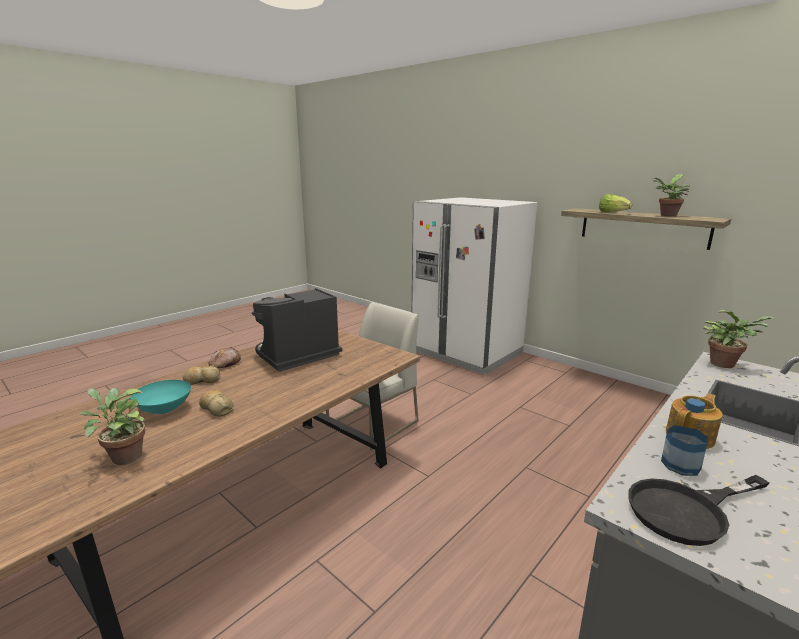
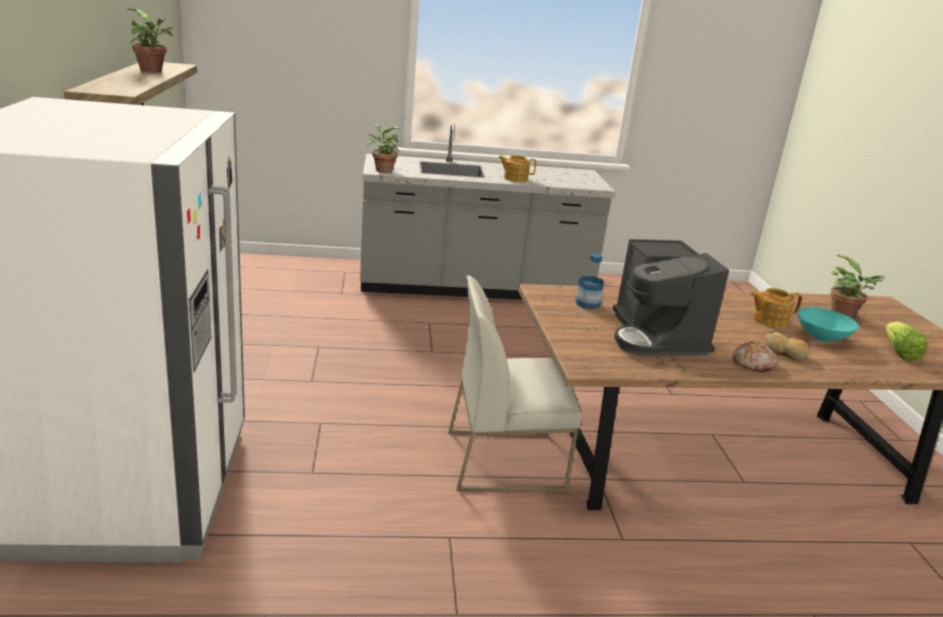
camera: 140 degrees left, 5 degrees up
bread [199,390,233,416] -> teapot [750,288,802,328]
coffee machine [251,288,342,372] -> coffee machine turned 75 degrees clockwise [612,239,729,356]
lettuce [599,194,632,212] -> lettuce moved to [885,322,927,361]
black frying pan [628,475,769,546] -> none
bottle [661,398,708,476] -> bottle moved to [576,254,604,309]

